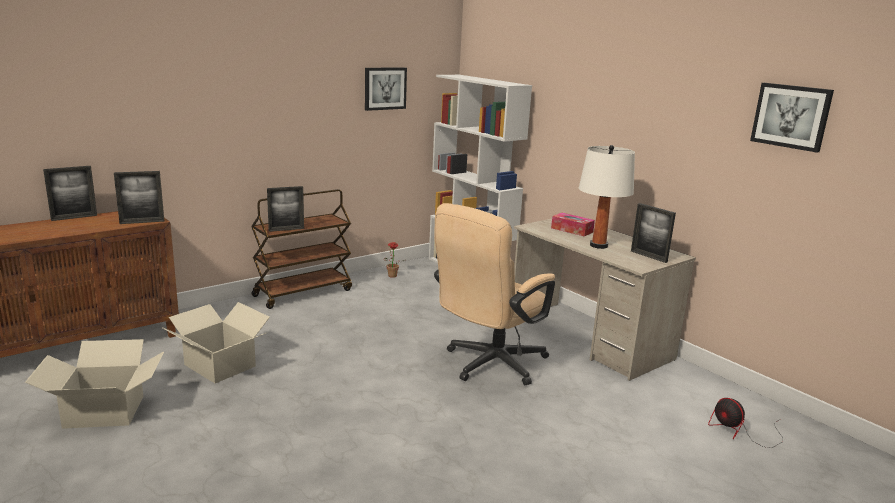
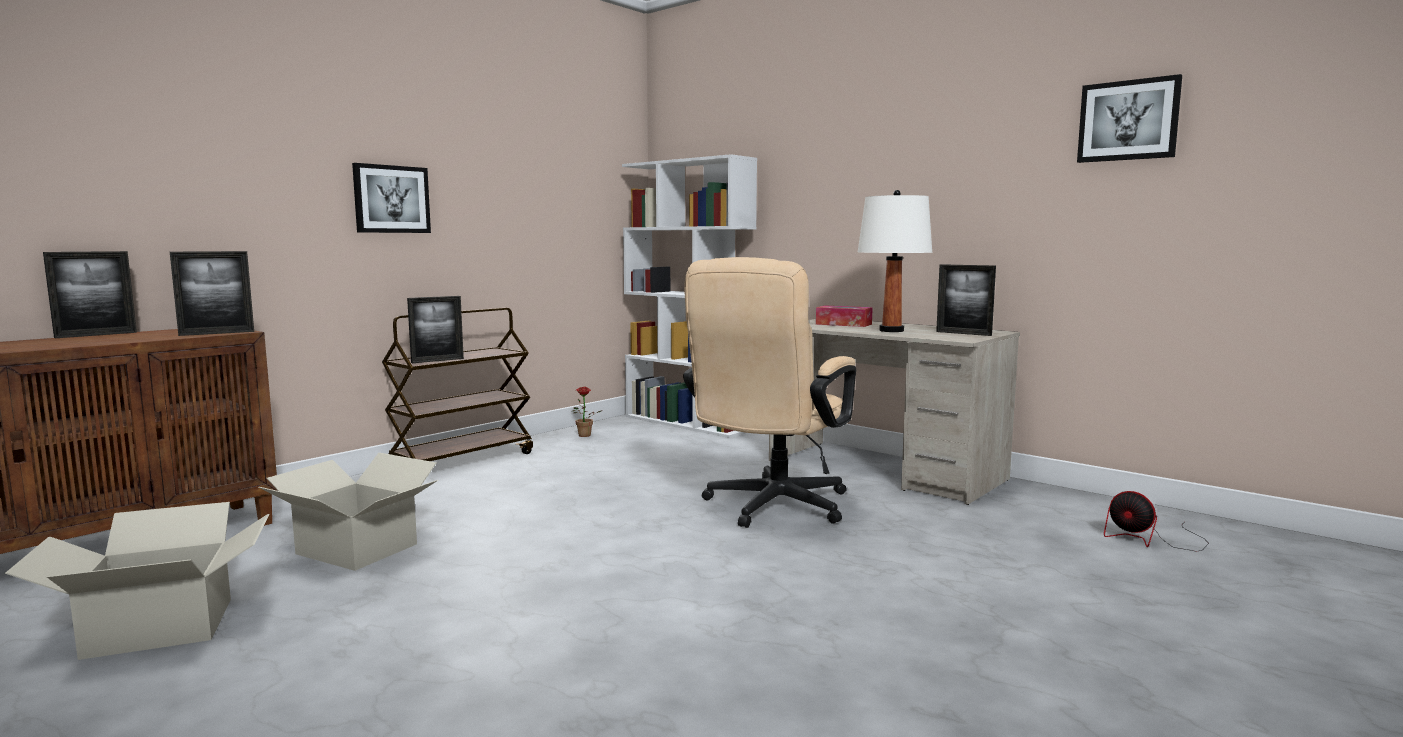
camera: 10 degrees left, 10 degrees down
picture [365,68,407,111] -> picture moved to [352,163,431,233]

